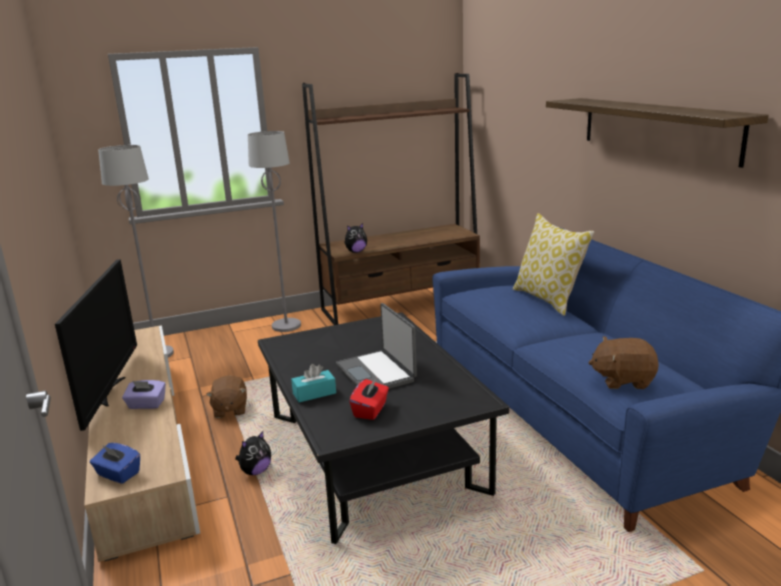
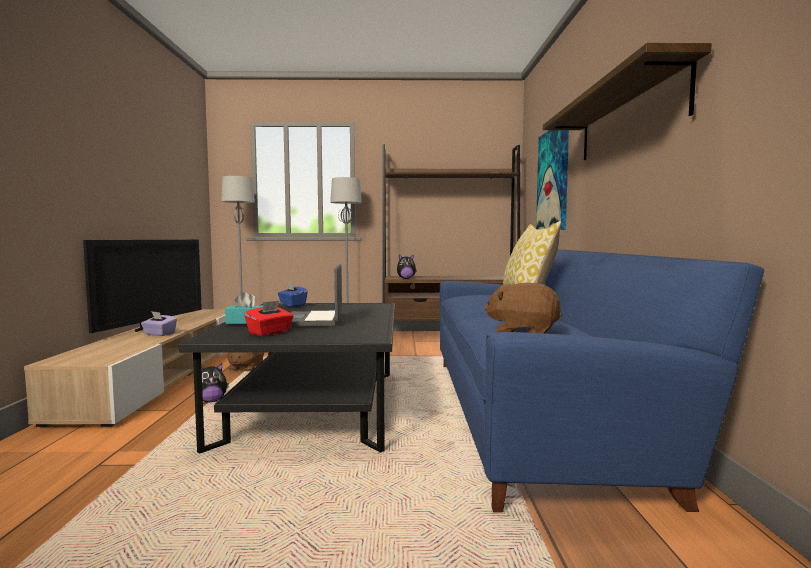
camera: 20 degrees right, 15 degrees down
blue tissue box [90,443,140,484] -> blue tissue box moved to [278,282,308,307]
none -> picture [536,130,569,230]

